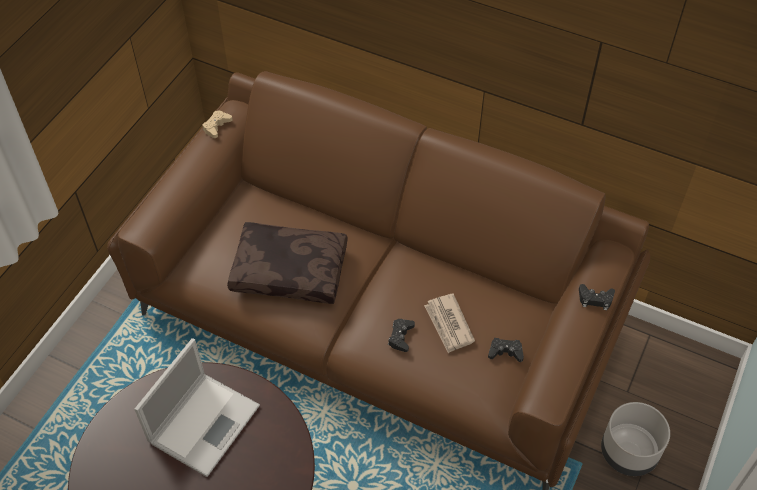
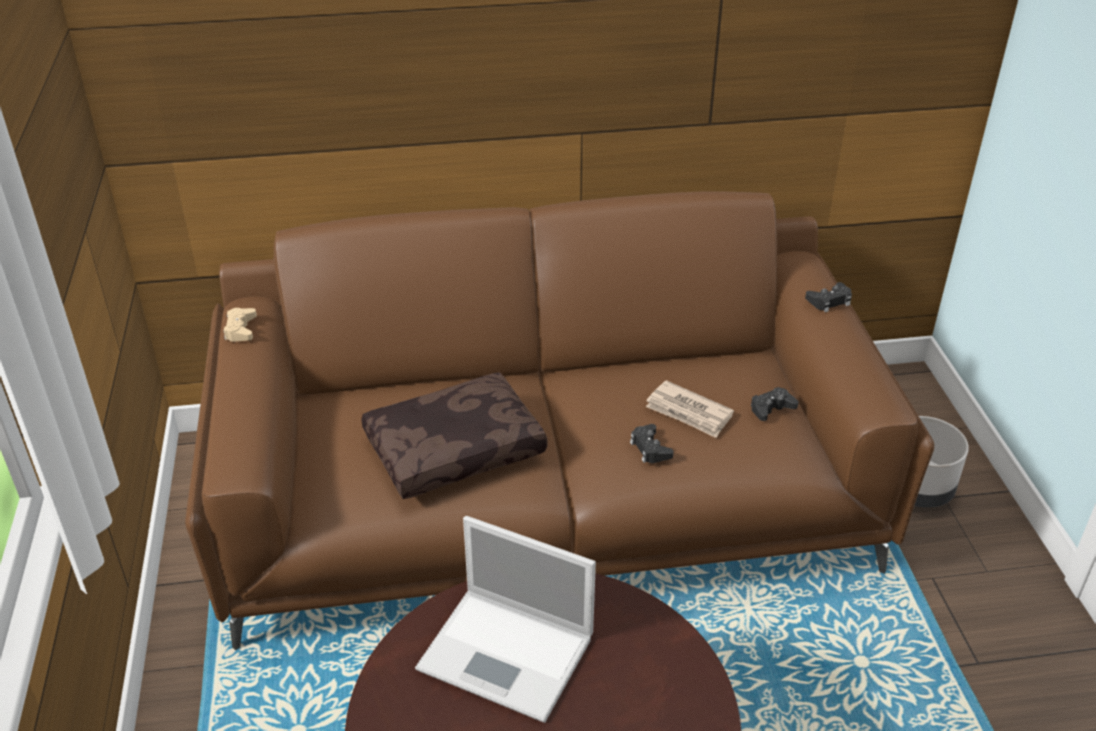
camera: 35 degrees left, 15 degrees down
laptop [135,338,260,477] -> laptop turned 120 degrees clockwise [415,516,596,723]

